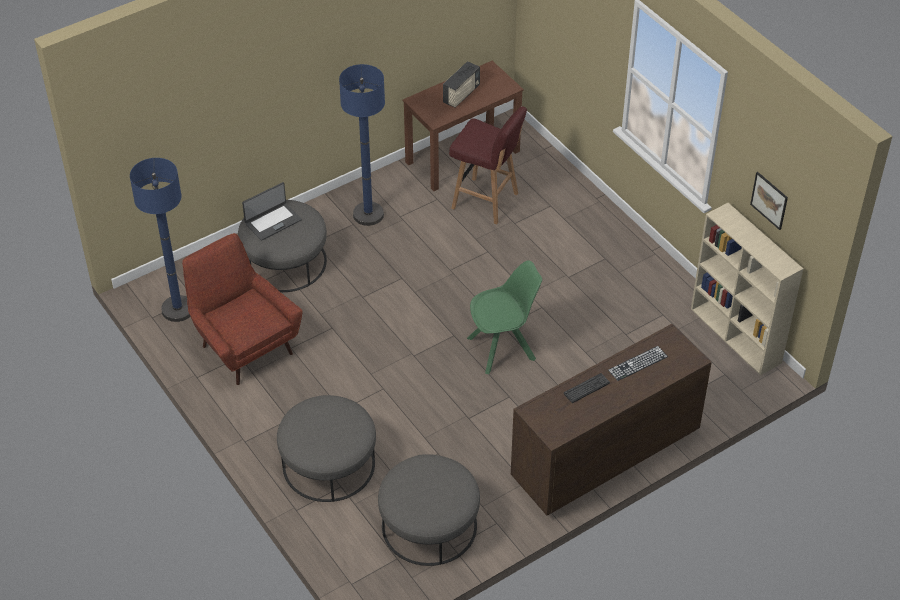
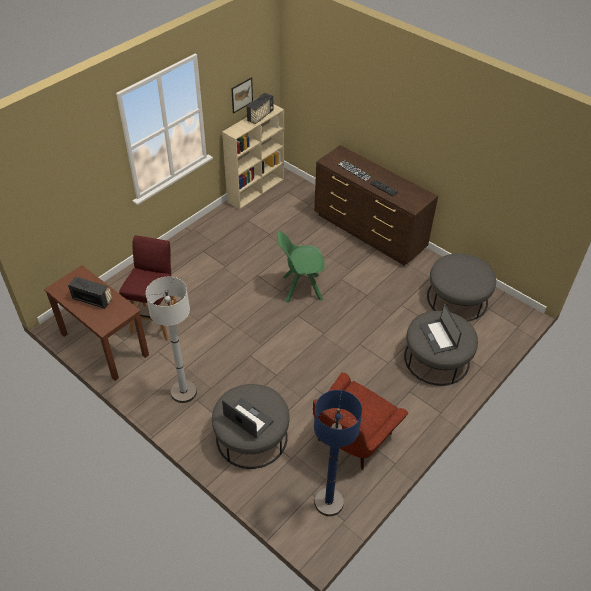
camera: 105 degrees left, 0 degrees up
blue floor lamp [339,64,385,226] -> white floor lamp [146,277,197,403]
green chair [467,260,542,374] -> green chair turned 60 degrees counterclockwise [277,231,325,303]
none -> radio [247,93,273,124]
none -> laptop [419,304,462,354]

